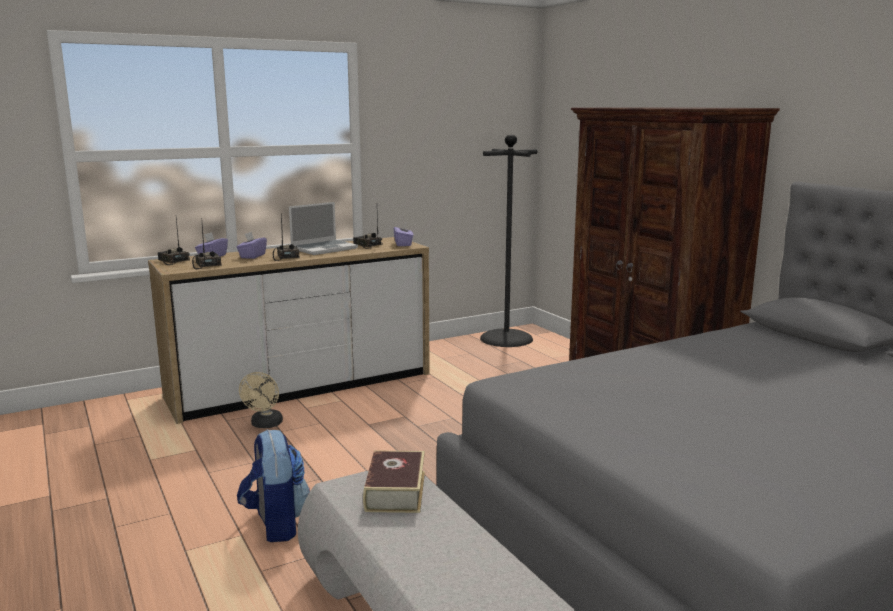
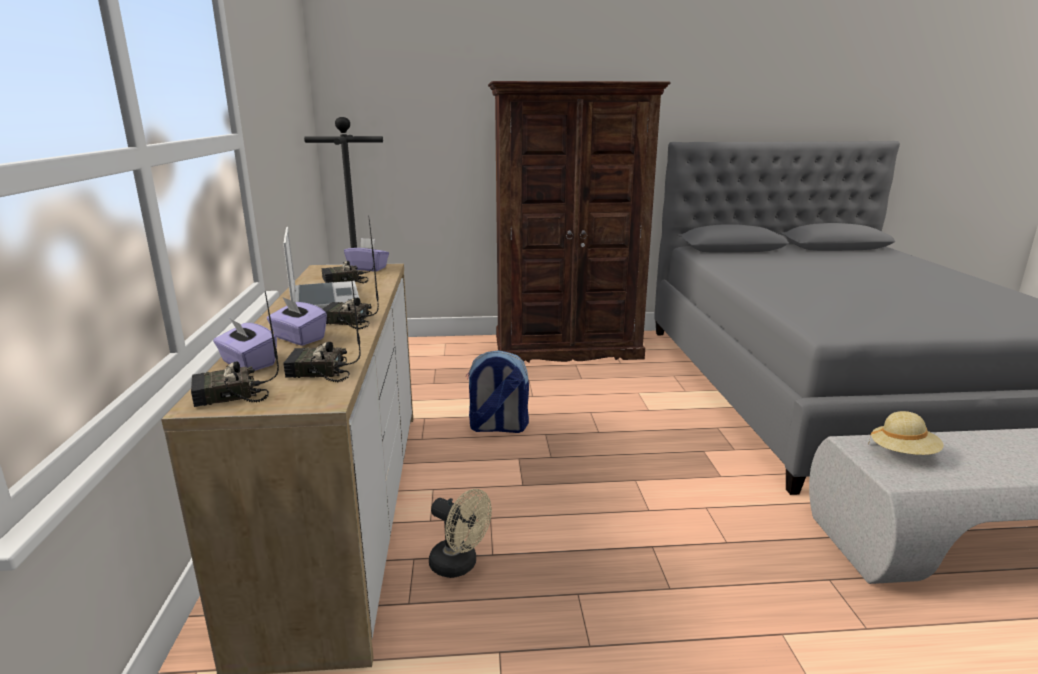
camera: 65 degrees left, 5 degrees up
backpack [237,429,310,542] -> backpack moved to [466,350,529,433]
book [363,450,425,513] -> beige hat [868,411,944,455]

